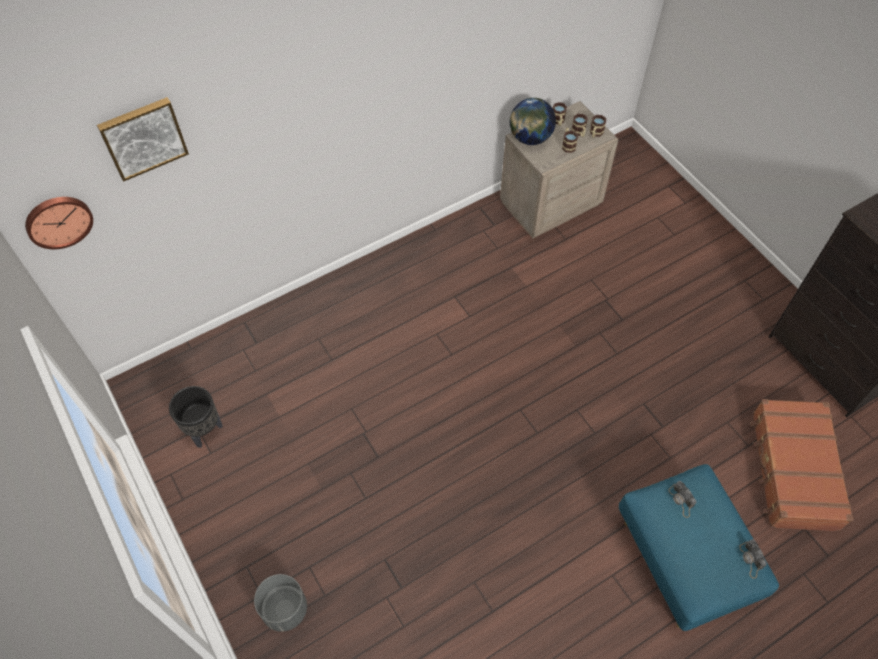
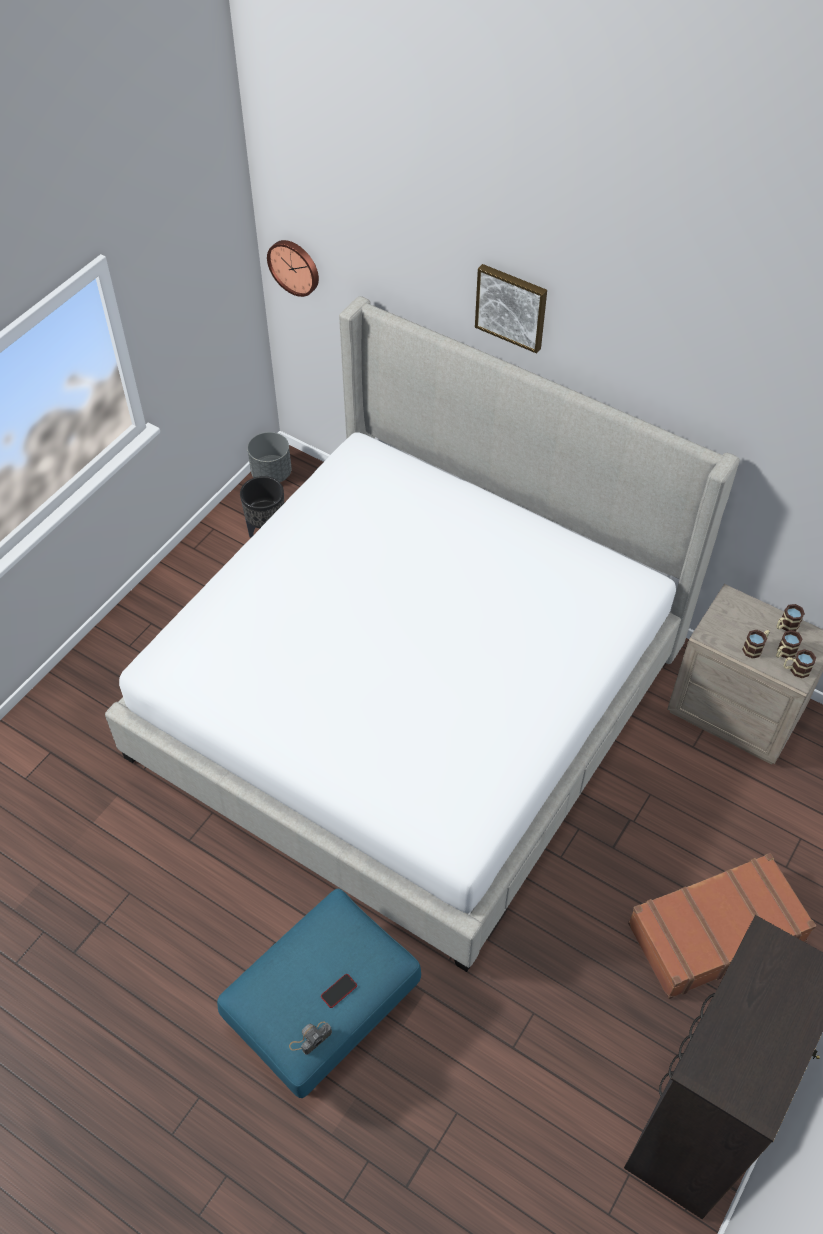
camera: 65 degrees right, 5 degrees down
picture [97,97,189,182] -> picture moved to [475,264,547,354]
grey planter [254,574,307,632] -> grey planter moved to [247,432,292,482]
globe [510,98,556,145] -> none
camera [669,481,696,518] -> none
brown suitcase [750,399,853,532] -> brown suitcase moved to [628,853,816,999]
none -> bed [105,296,740,972]
none -> phone [321,974,357,1008]

